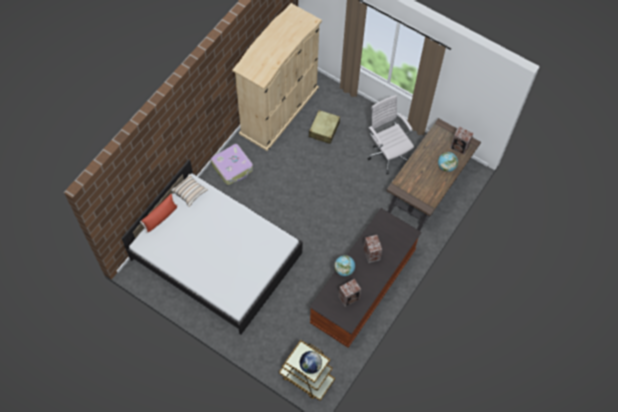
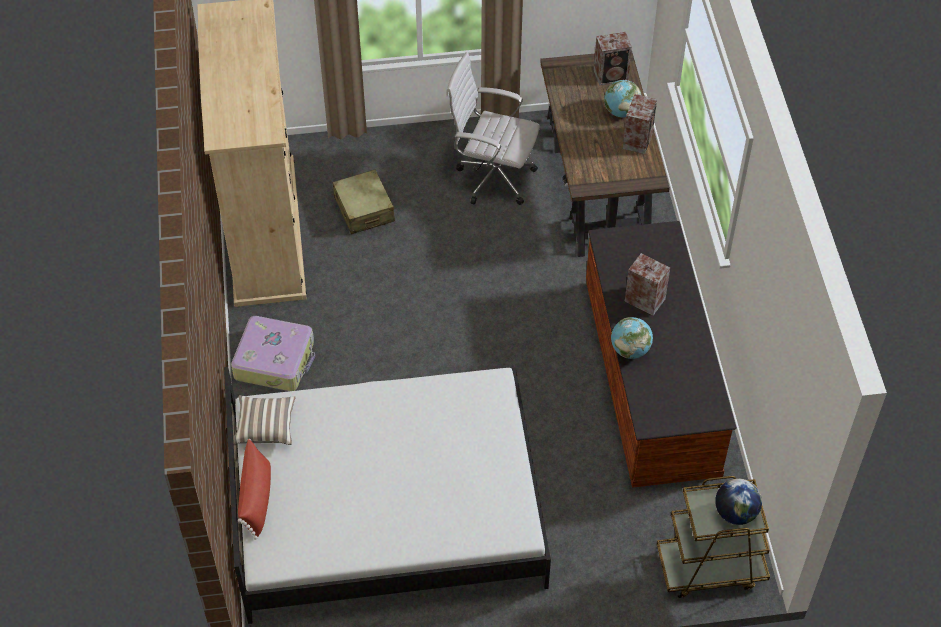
camera: 40 degrees left, 10 degrees down
speaker [338,279,361,307] -> speaker moved to [623,94,657,154]

